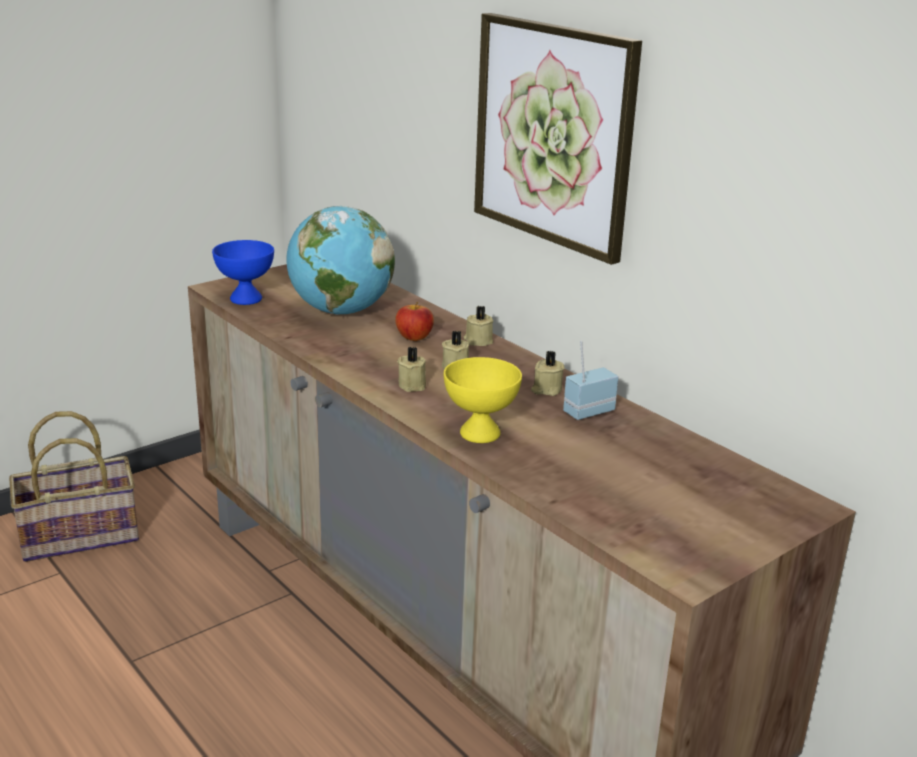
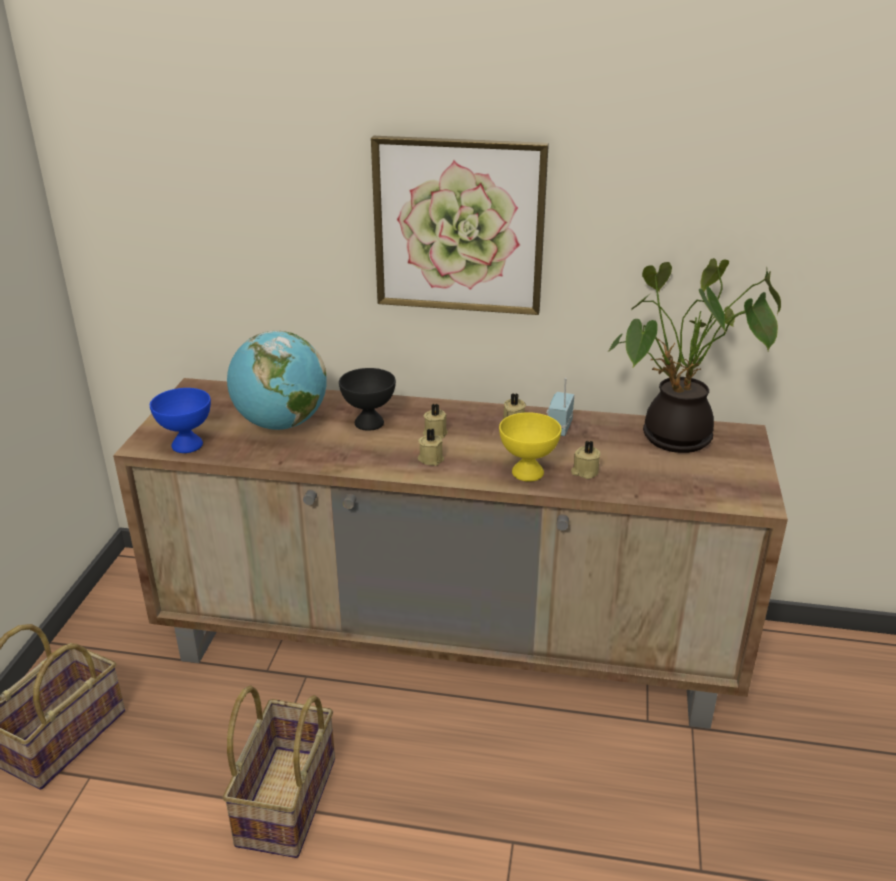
camera: 40 degrees left, 5 degrees up
apple [395,302,434,341] -> black bowl [339,368,396,431]
beige candle [464,306,493,346] -> beige candle moved to [571,440,601,479]
none -> basket [223,685,335,858]
none -> potted plant [608,258,781,453]

